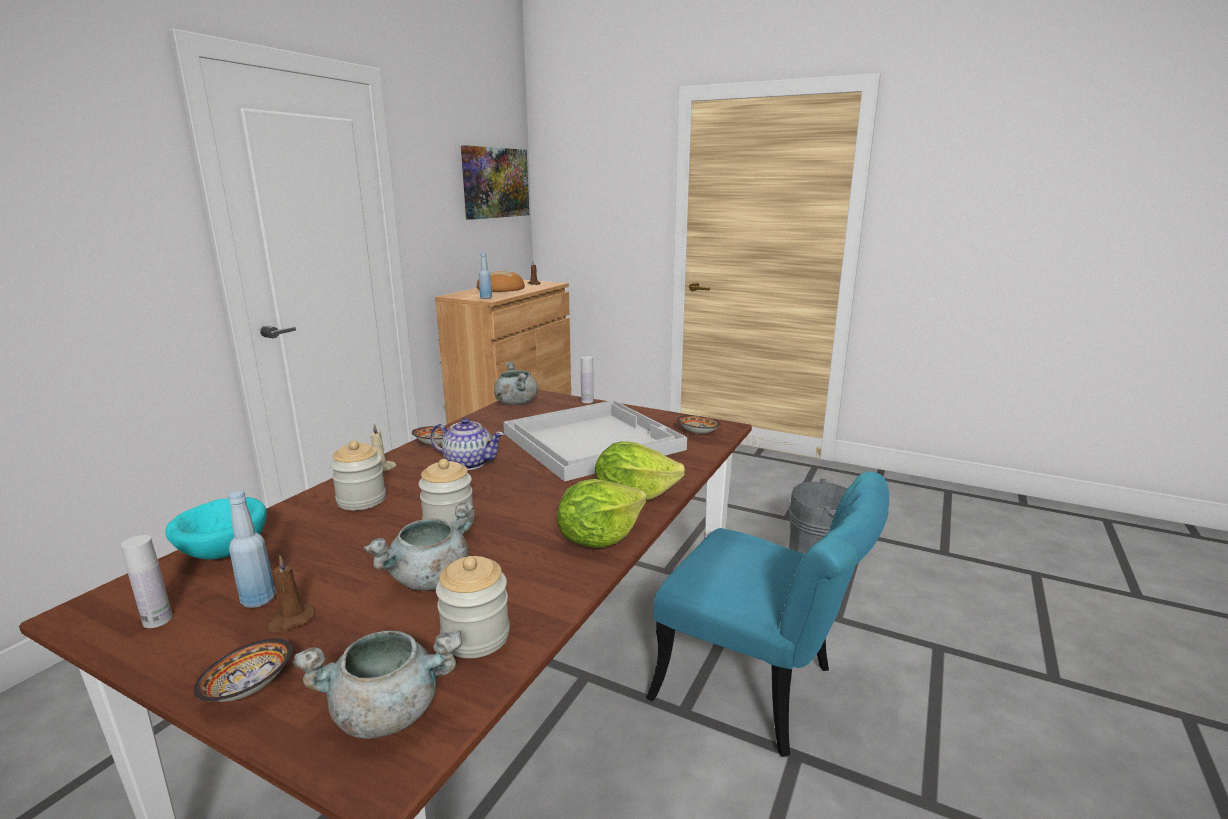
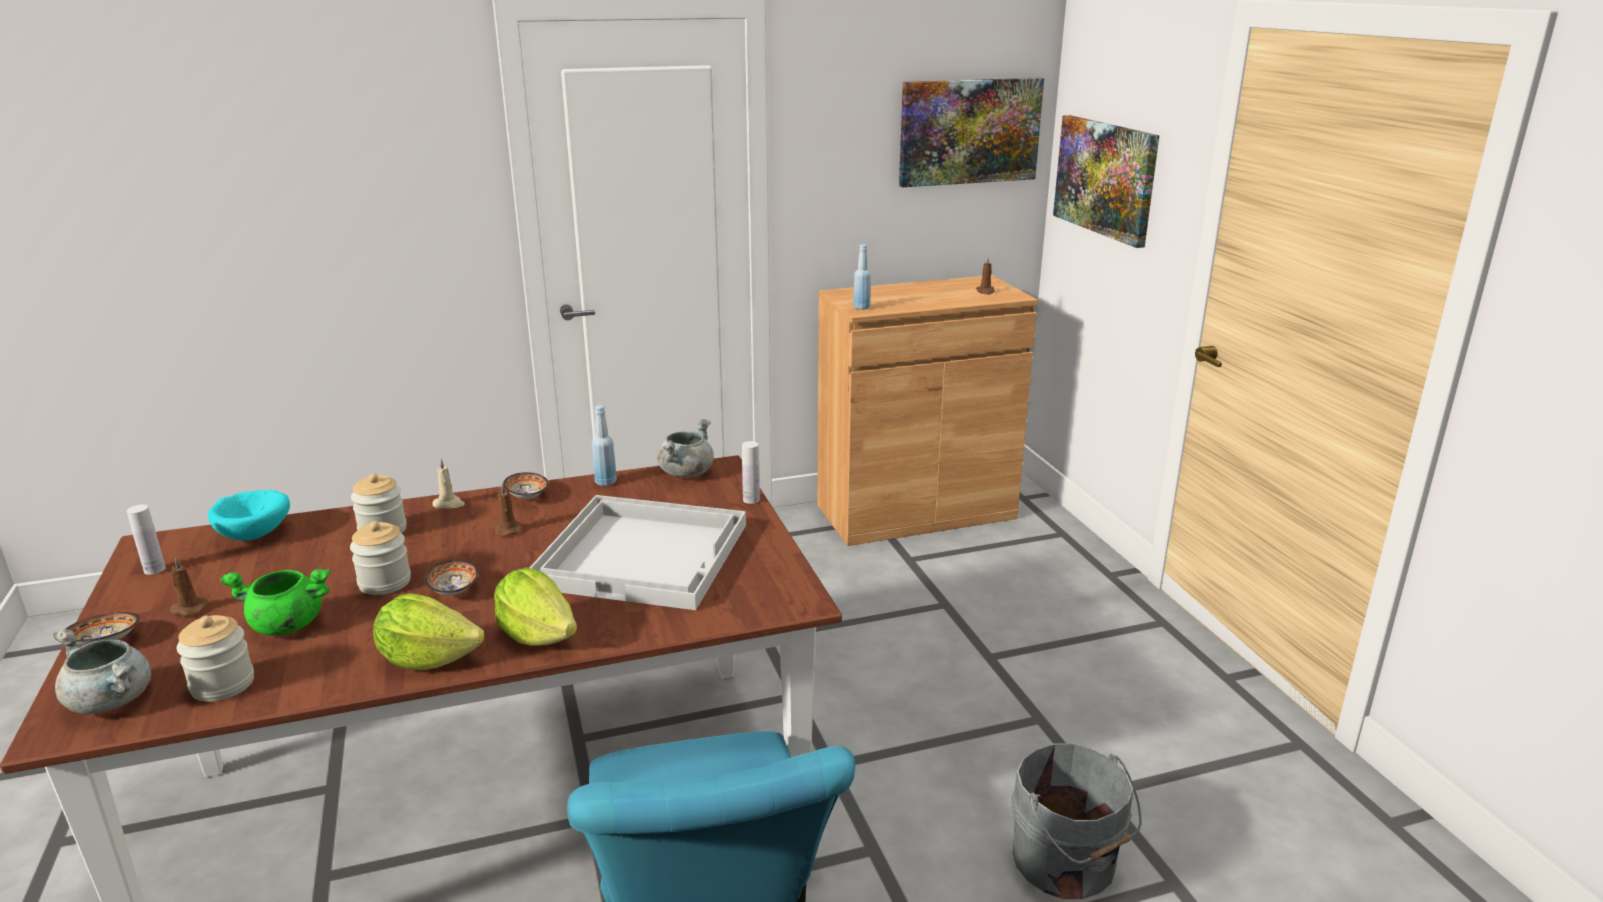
camera: 45 degrees right, 5 degrees up
blue bottle [228,490,276,608] -> blue bottle moved to [592,405,617,486]
grey cooking pot [364,500,474,591] -> green cooking pot [220,569,330,636]
teapot [430,418,504,470] -> brown candle [495,482,523,536]
bread [477,271,525,292] -> none
bowl [677,415,721,434] -> bowl moved to [424,560,479,595]
none -> picture [1053,115,1160,248]

